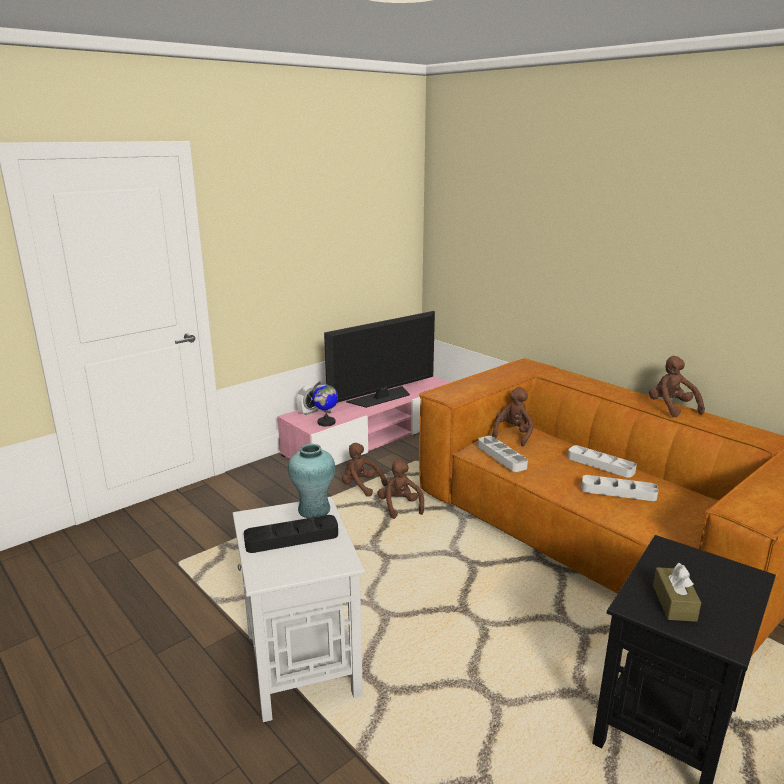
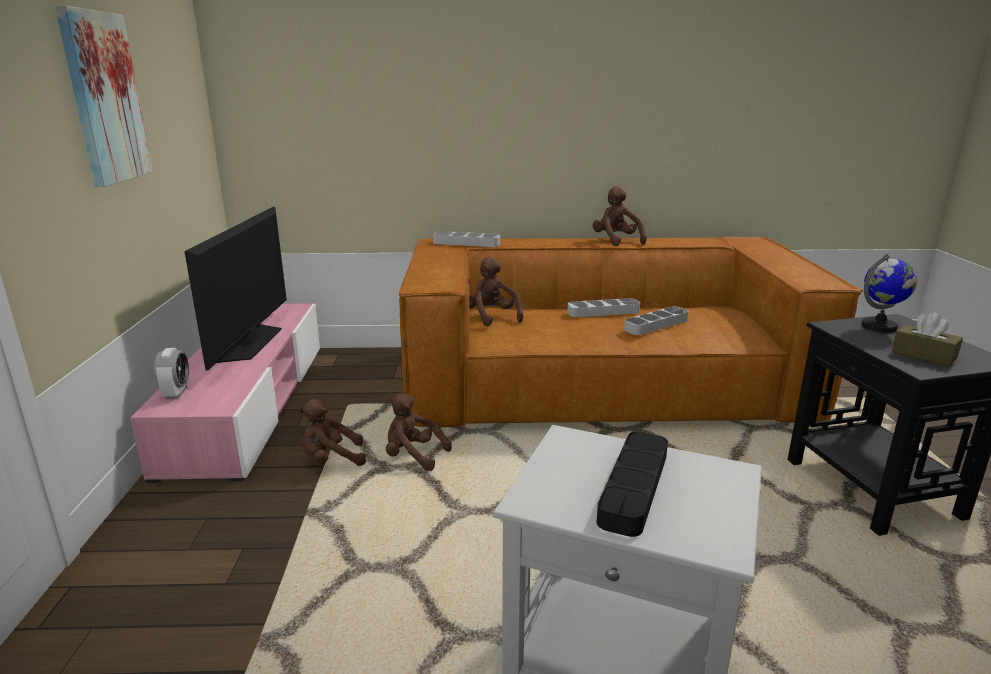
camera: 50 degrees left, 0 degrees up
turquoise vase [288,444,335,518] -> none
globe [312,381,338,426] -> globe moved to [861,254,917,333]
grey tray [478,436,528,472] -> grey tray moved to [433,231,500,247]
brown plush toy [649,356,705,417] -> brown plush toy turned 45 degrees clockwise [593,187,646,246]
none -> picture [55,5,153,187]

